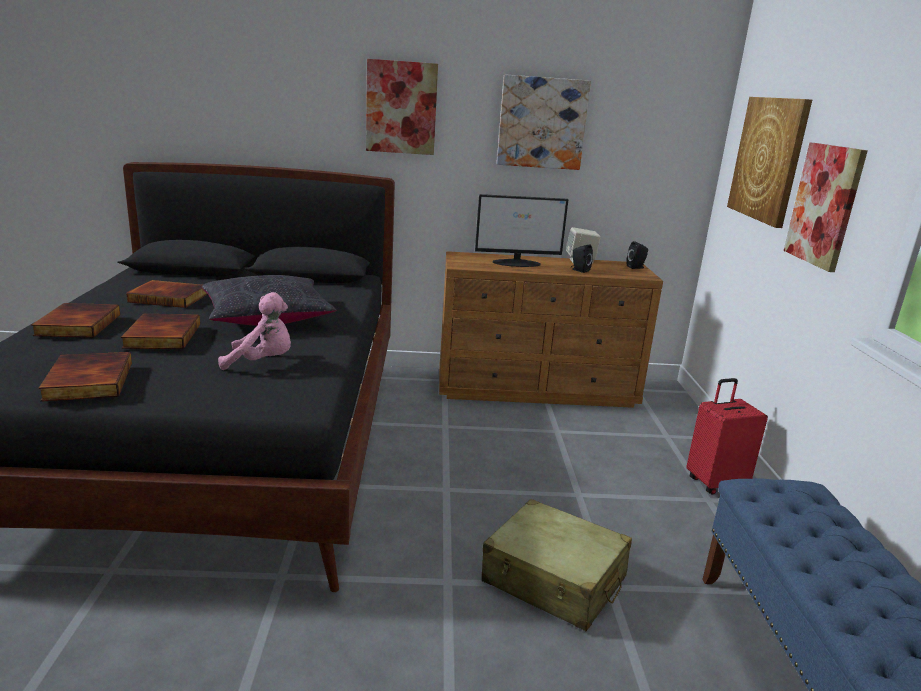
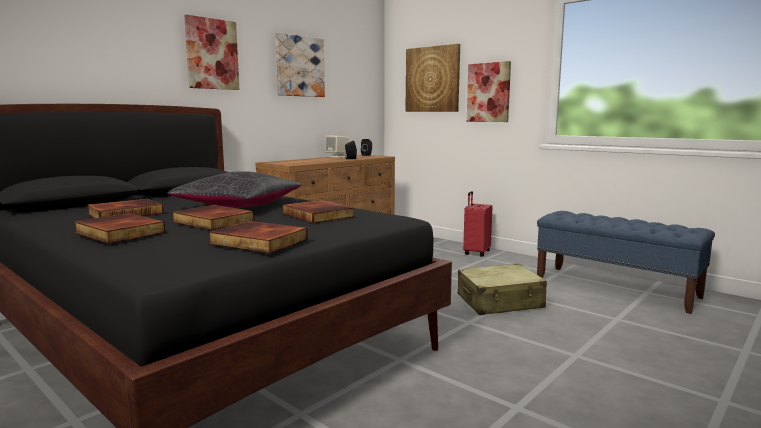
camera: 45 degrees left, 10 degrees down
pink plush toy [218,292,291,370] -> book [283,200,354,224]
monitor [475,194,568,267] -> none

